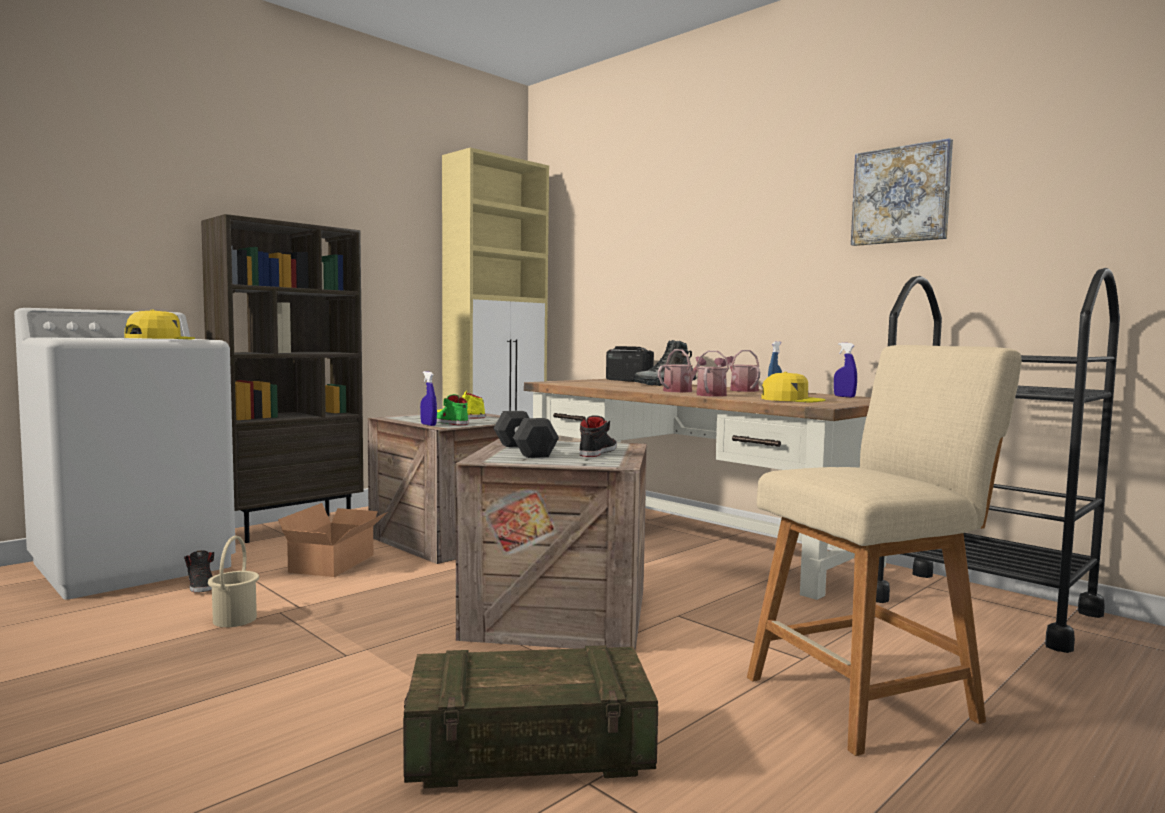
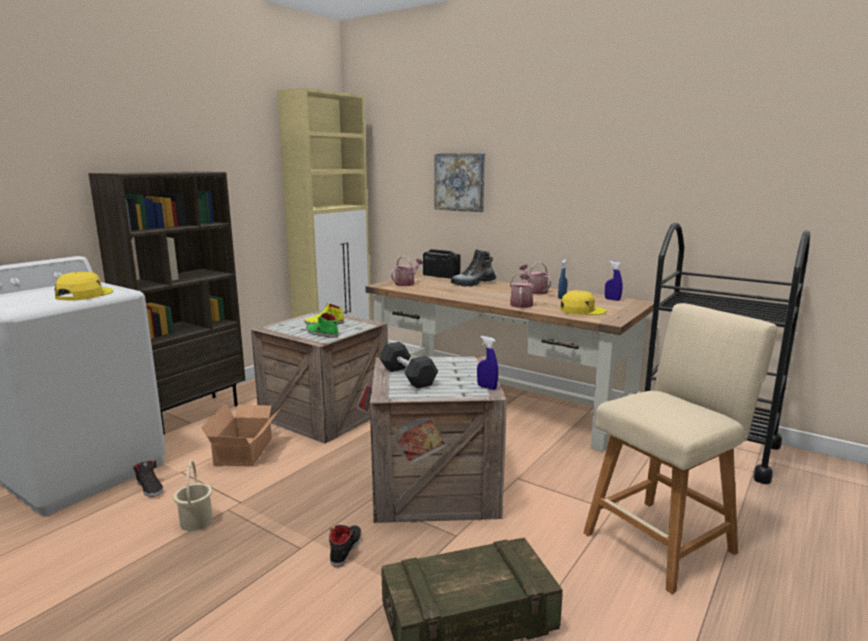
camera: 10 degrees left, 10 degrees up
blue spray bottle [420,371,437,426] -> blue spray bottle moved to [477,336,498,390]
black shoe [580,415,617,457] -> black shoe moved to [329,525,362,567]
watering can [658,349,707,392] -> watering can moved to [391,256,423,286]
picture [851,138,953,246] -> picture moved to [435,153,485,212]

